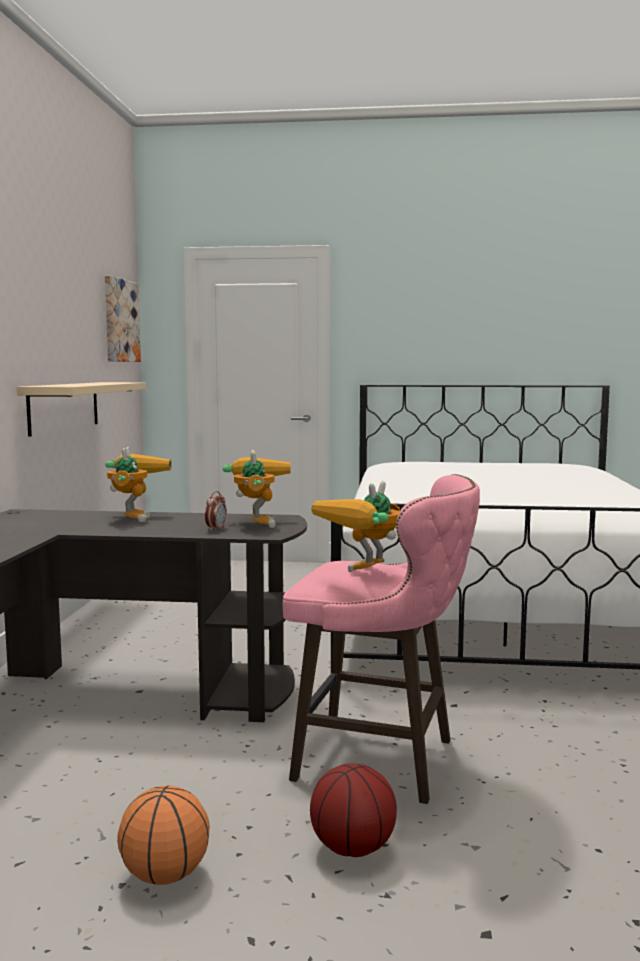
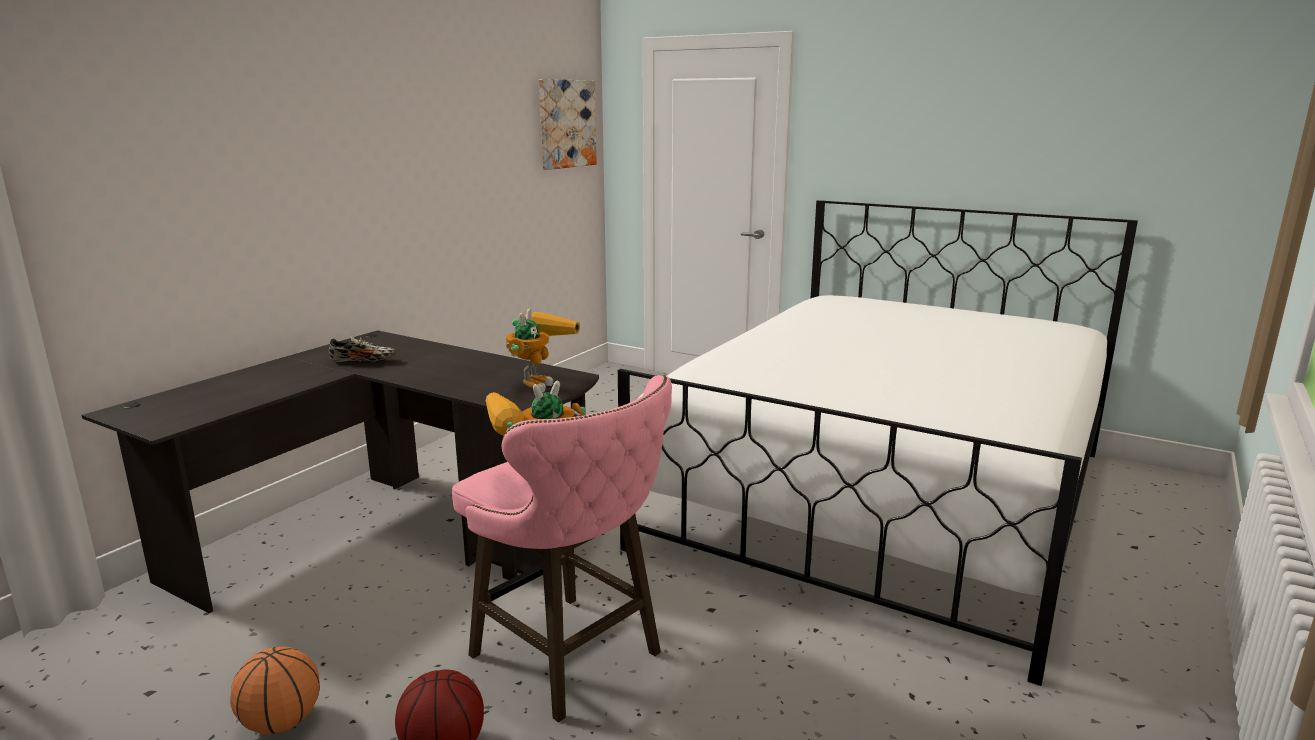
camera: 25 degrees right, 10 degrees up
beige shelf [17,382,146,437] -> none
toy robot [105,447,172,522] -> none
alarm clock [205,491,227,531] -> none
none -> shoe [329,337,396,362]

